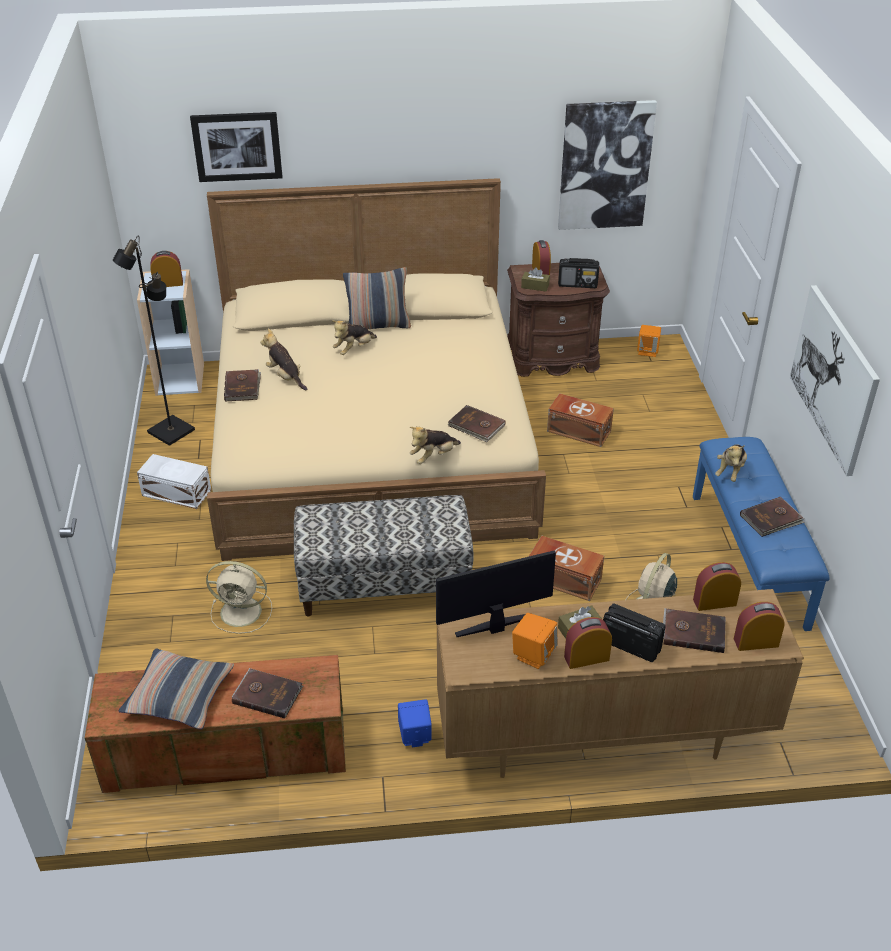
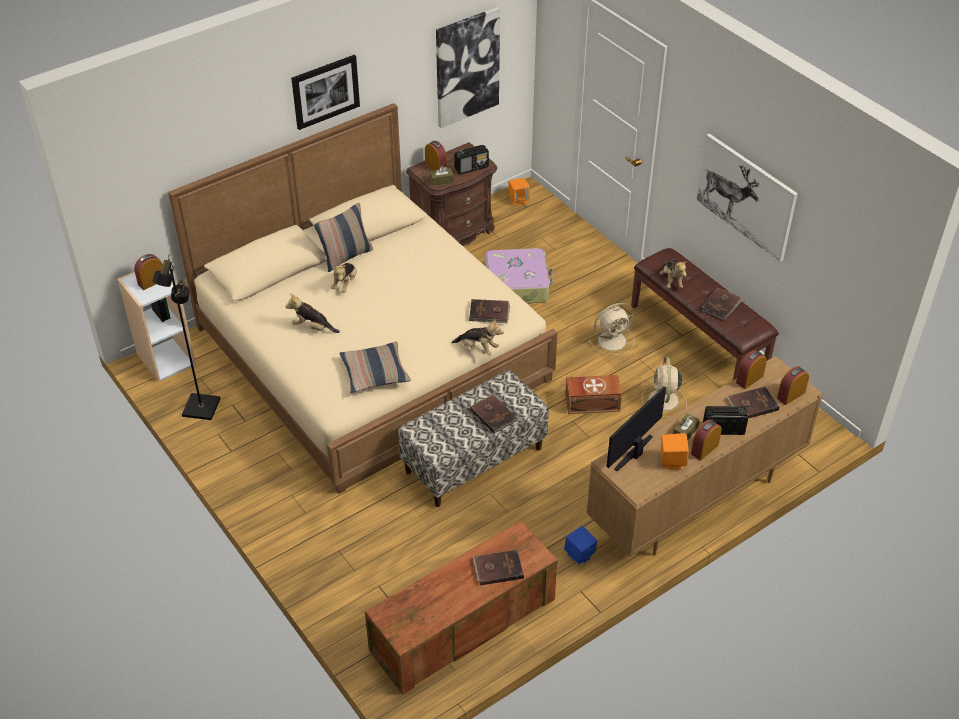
camera: 30 degrees left, 5 degrees up
pillow [119,648,234,729] -> pillow moved to [340,341,411,393]
white storage box [137,454,211,509] -> none
picture [190,112,283,182] -> picture moved to [291,55,360,130]
beige fan [206,561,272,634] -> beige fan moved to [588,303,635,355]
brown book [224,369,261,402] -> brown book moved to [470,394,517,434]
plush toy [410,427,461,464] -> plush toy turned 90 degrees counterclockwise [451,319,504,355]
brown storage box [547,393,614,447] -> suitcase [485,248,553,303]
blue bench [693,437,830,631] -> brown bench [631,248,779,380]

